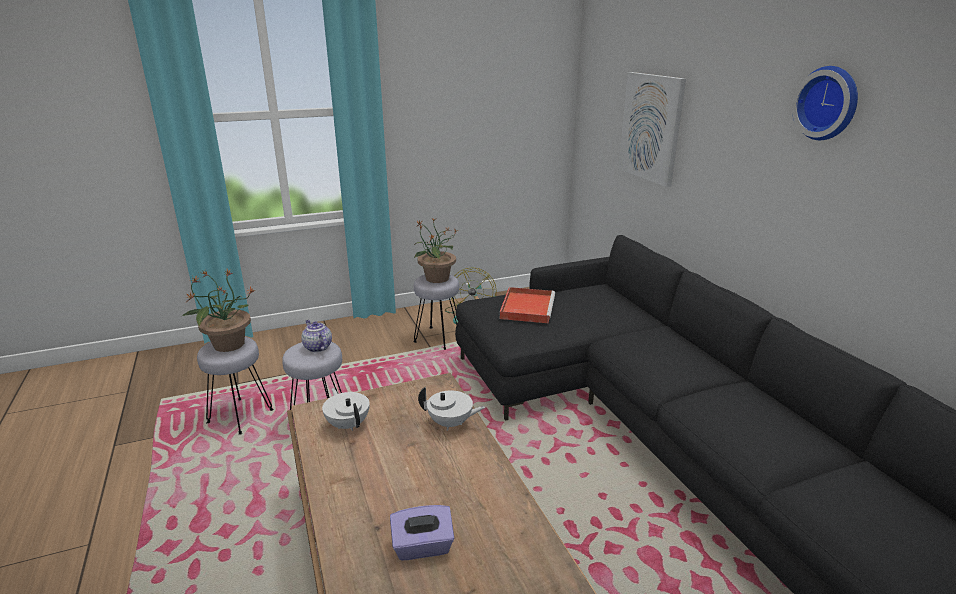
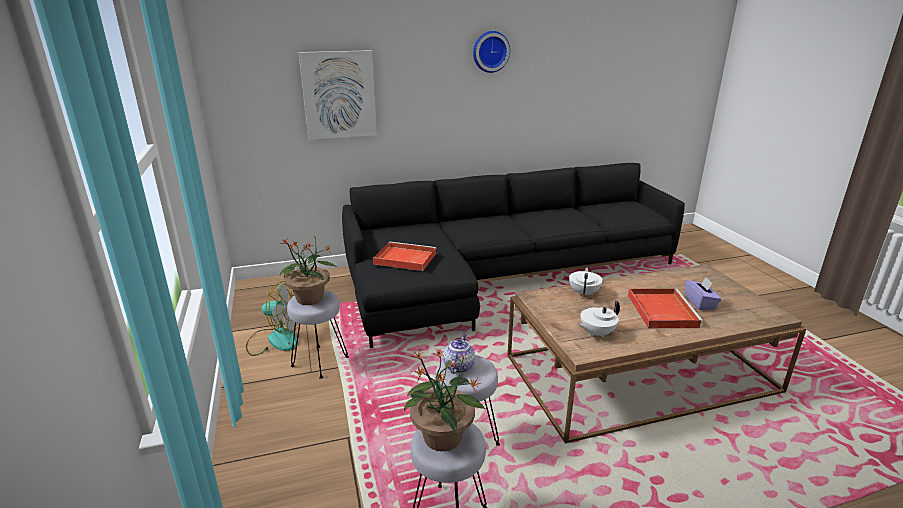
camera: 85 degrees left, 0 degrees up
teapot [301,320,332,352] -> teapot turned 135 degrees clockwise [443,333,475,374]
none -> red tray [628,288,704,328]

